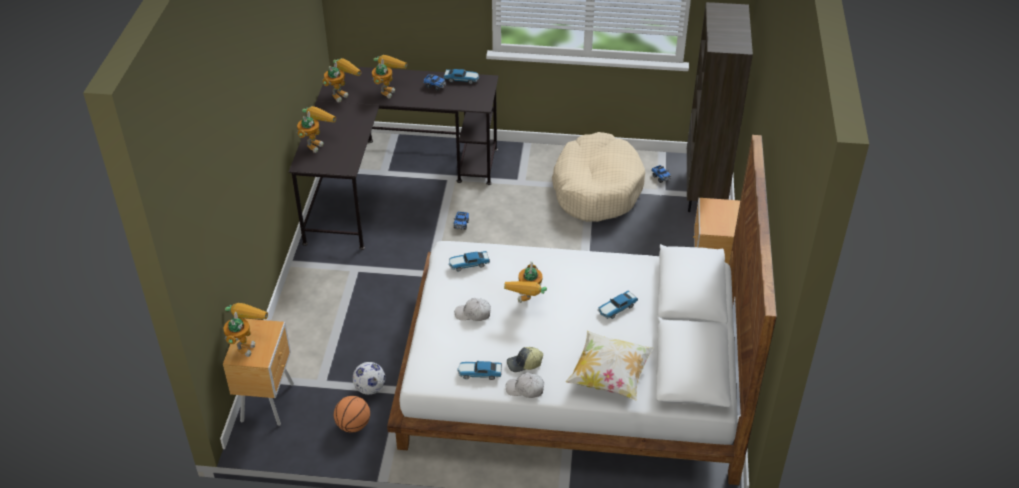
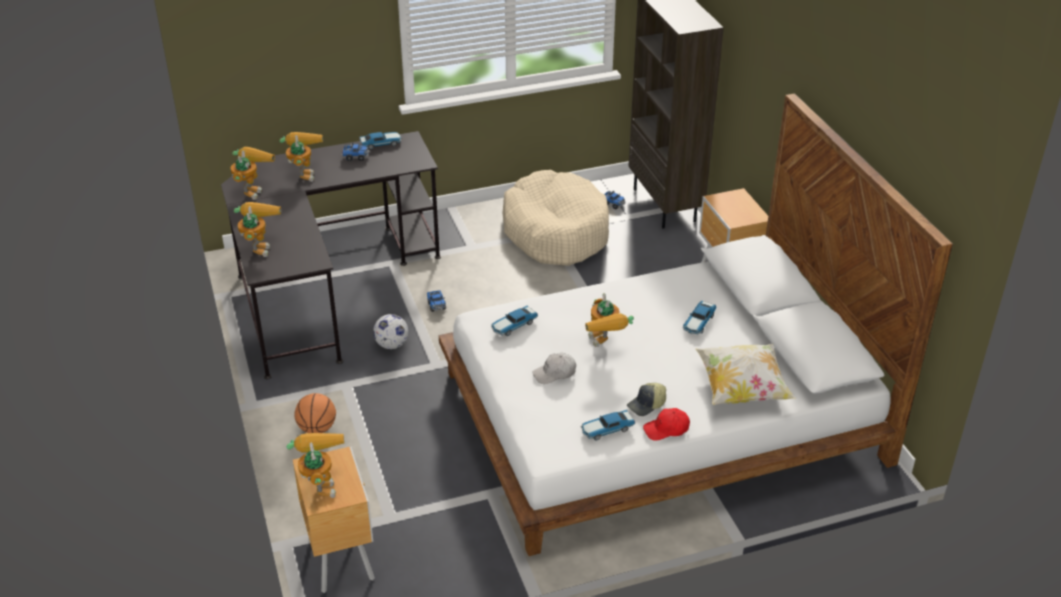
camera: 25 degrees left, 5 degrees down
basketball [334,396,370,433] -> basketball moved to [294,393,336,433]
football [352,362,385,395] -> football moved to [373,314,409,349]
white cap [506,372,544,398] -> red cap [643,408,690,441]

